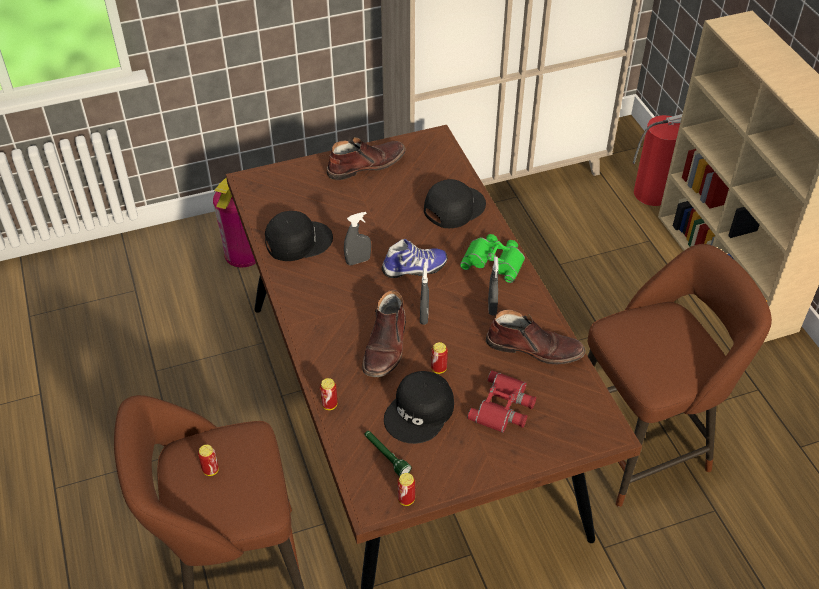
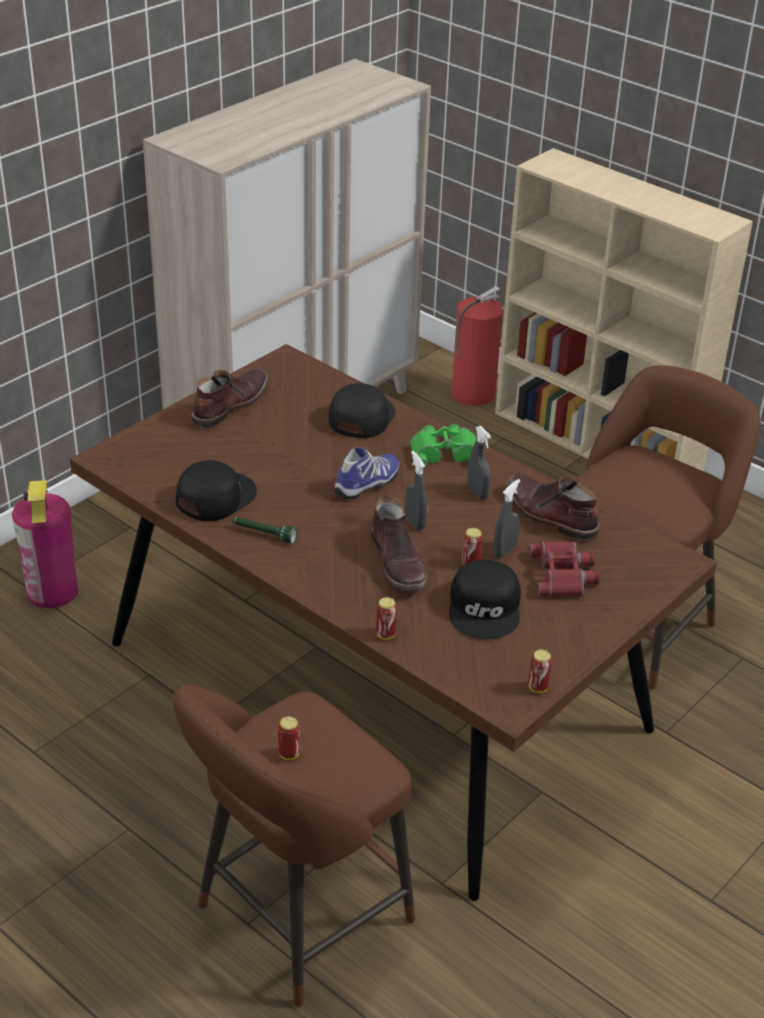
camera: 30 degrees left, 10 degrees down
grey spray bottle [344,212,371,265] -> grey spray bottle moved to [493,479,520,558]
green flashlight [365,431,412,477] -> green flashlight moved to [232,517,297,544]
brown boot [486,310,586,364] -> brown boot turned 120 degrees counterclockwise [507,472,599,540]

